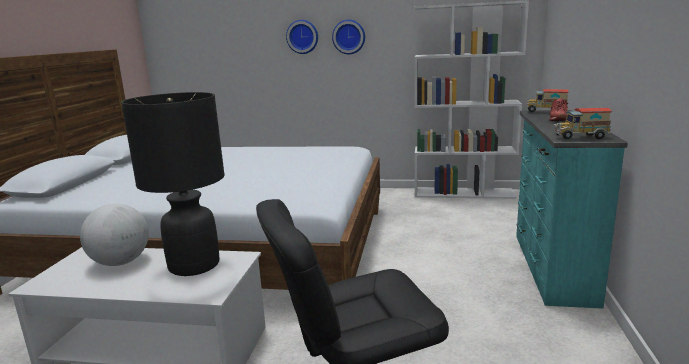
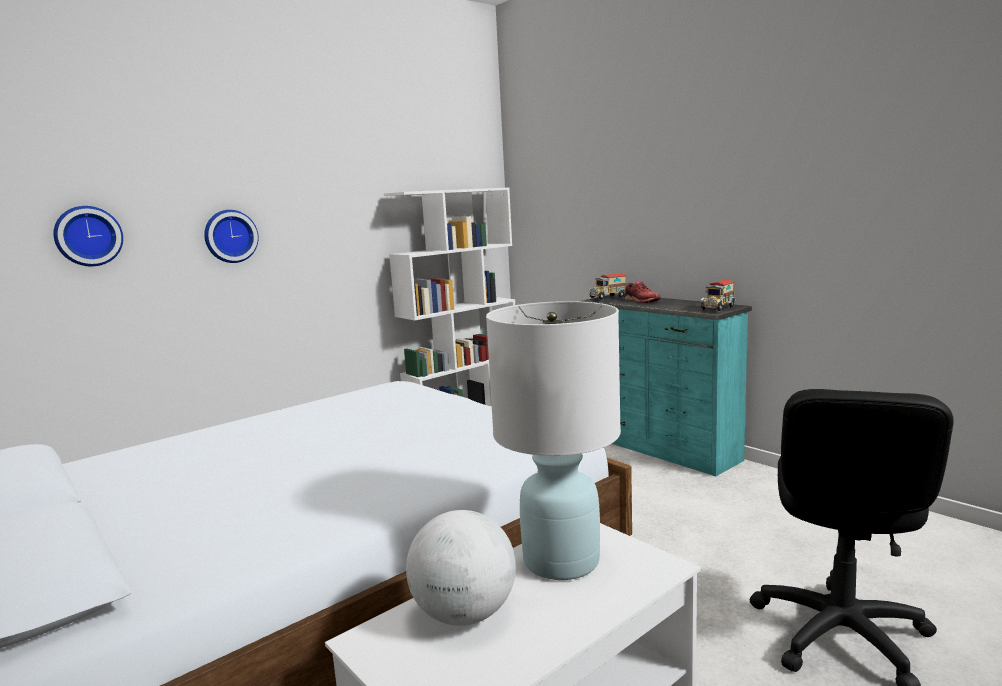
camera: 50 degrees left, 5 degrees down
black table lamp [121,92,225,276] -> white table lamp [486,301,621,580]
wall clock [332,20,365,54] -> wall clock moved to [53,206,123,266]

